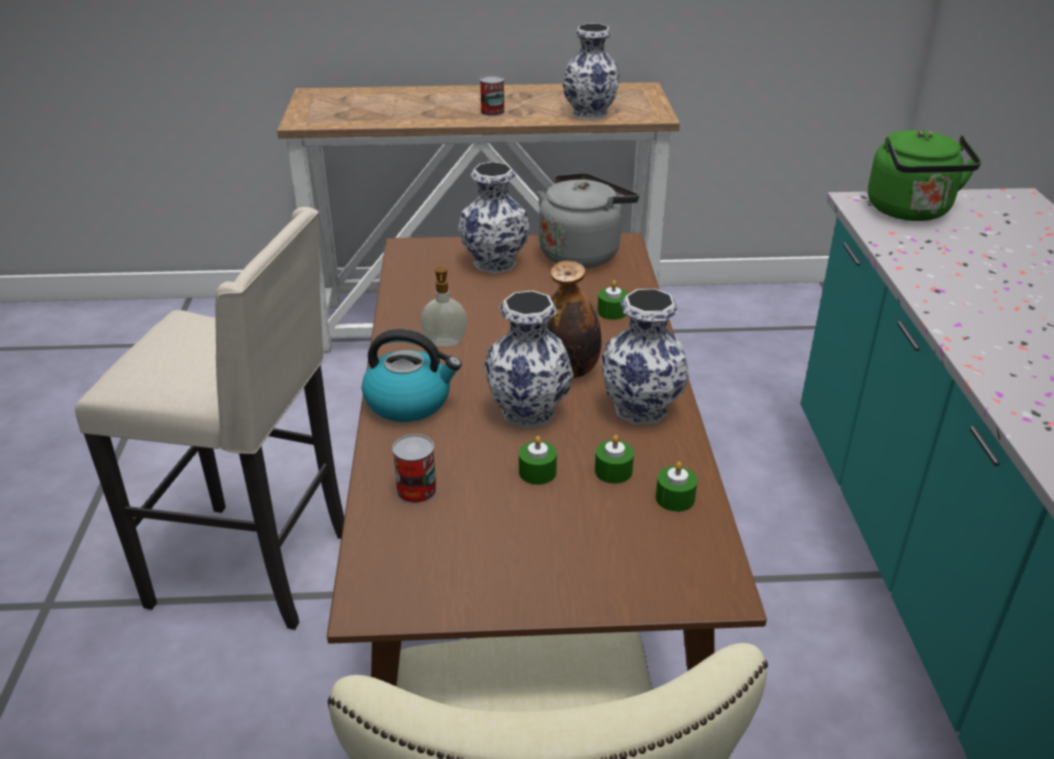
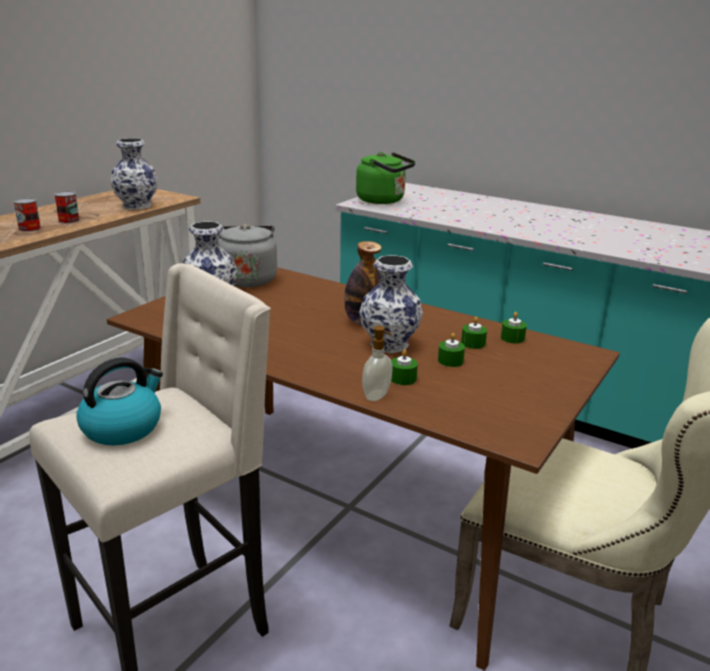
camera: 55 degrees left, 10 degrees down
kettle [362,329,462,422] -> kettle moved to [76,357,163,446]
can [392,434,437,504] -> can moved to [13,198,41,232]
soap dispenser [421,267,467,347] -> soap dispenser moved to [362,326,392,401]
green candle [597,280,628,320] -> green candle moved to [391,349,418,385]
vase [601,288,689,425] -> none

